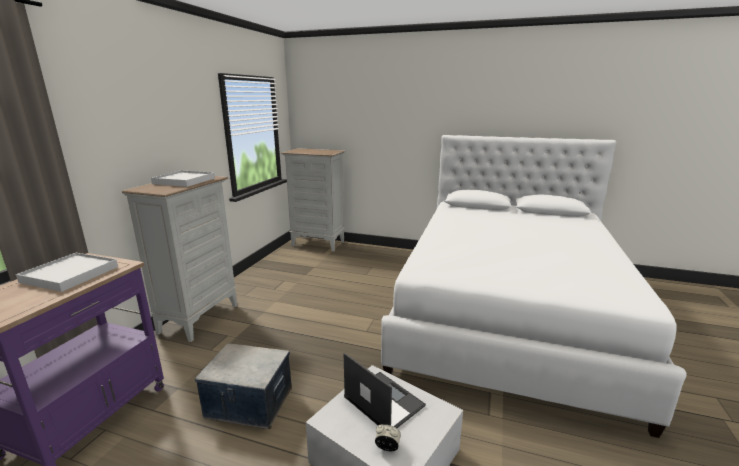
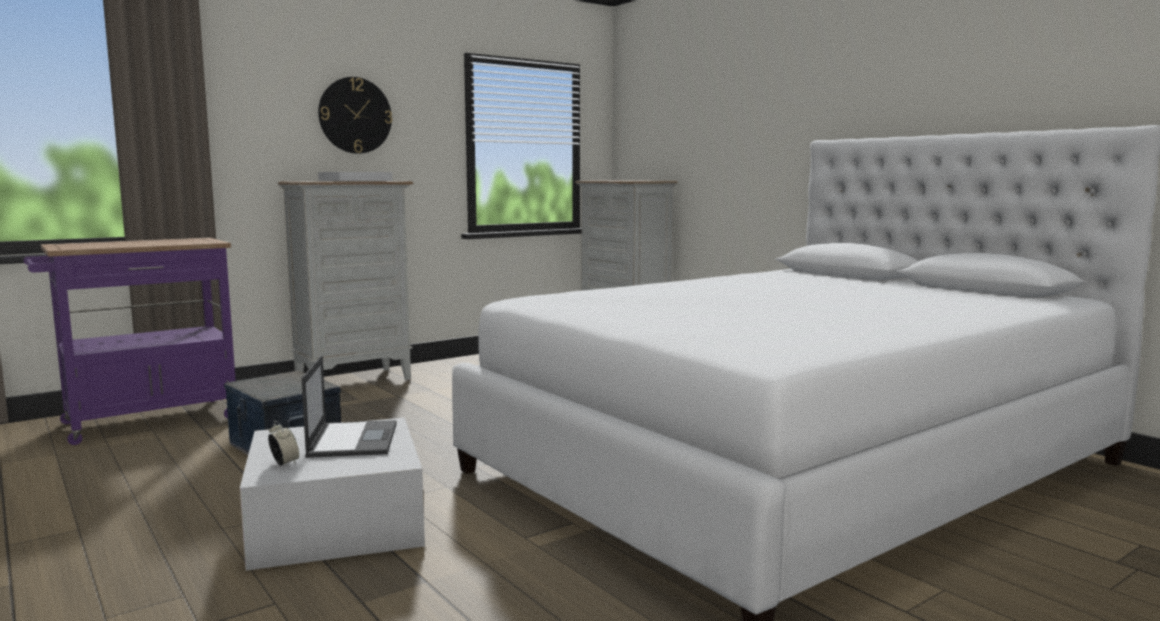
camera: 35 degrees right, 10 degrees down
white tray [16,253,118,292] -> none
none -> wall clock [318,77,392,154]

